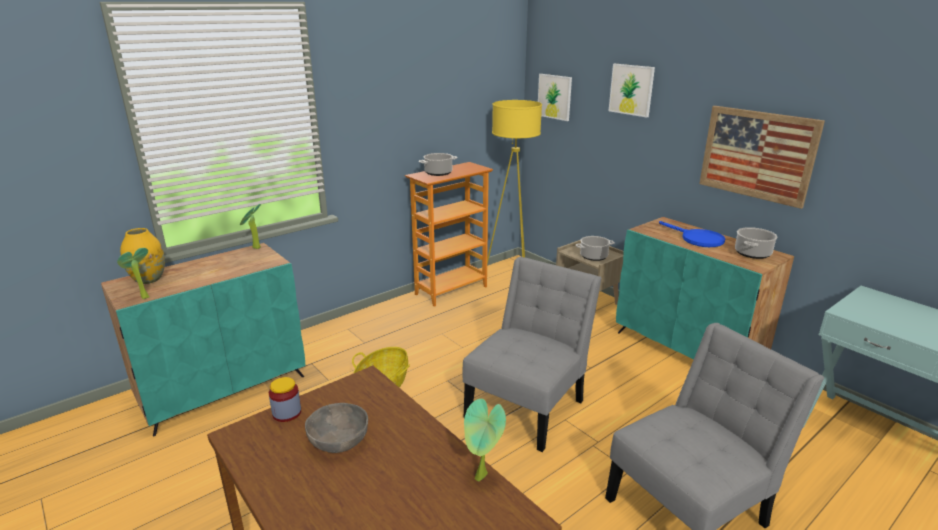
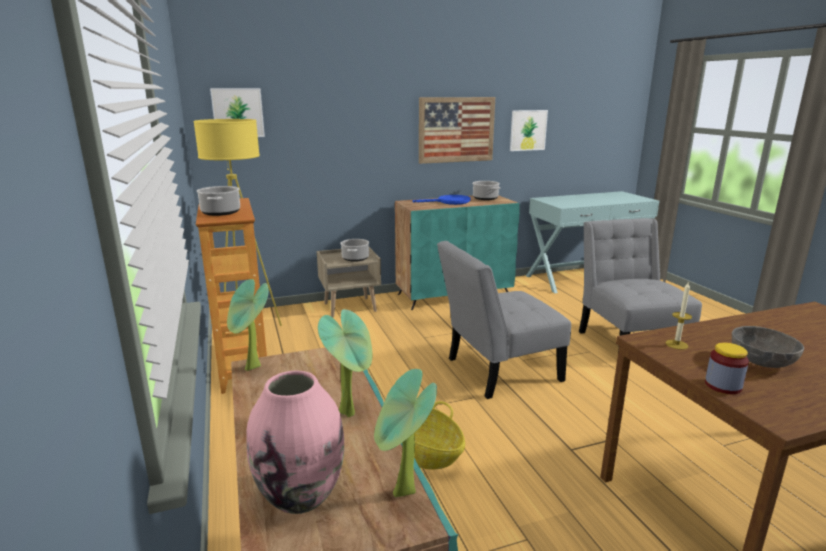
camera: 70 degrees left, 5 degrees down
yellow vase [120,228,165,284] -> pink vase [246,371,344,514]
grey chair [462,257,602,452] -> grey chair turned 75 degrees counterclockwise [437,241,571,399]
potted plant [464,399,506,481] -> potted plant moved to [318,309,372,417]
picture [609,64,655,118] -> picture moved to [510,110,548,151]
none -> candle [665,283,692,350]

